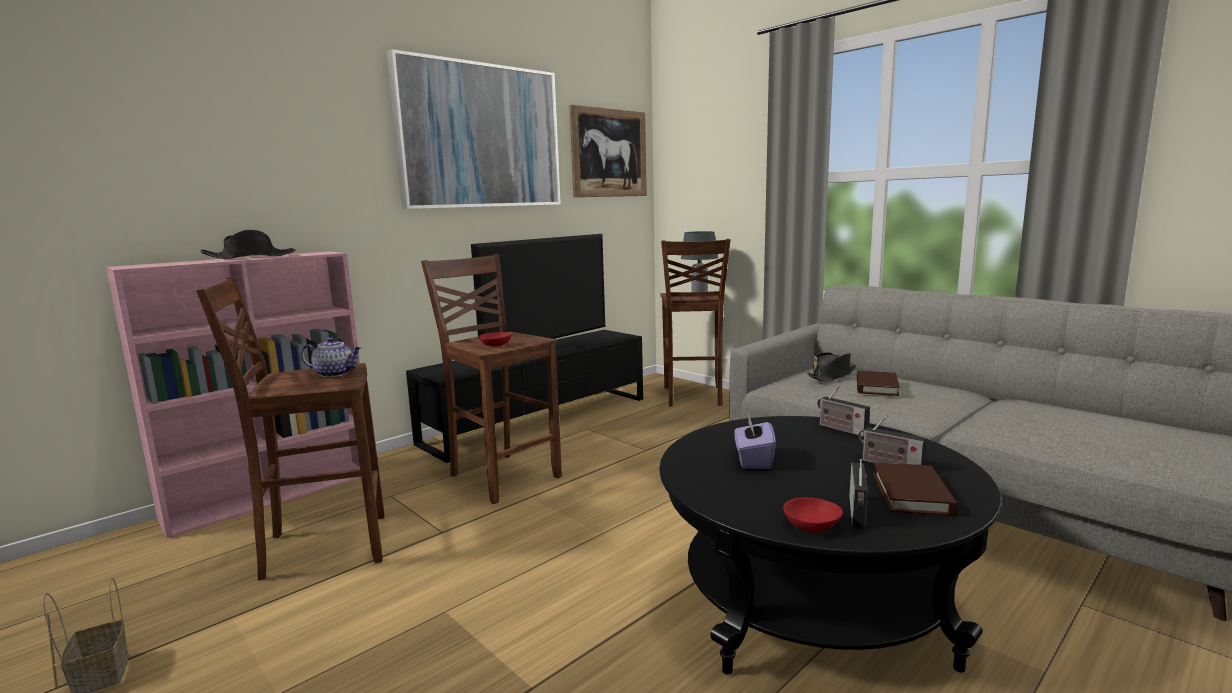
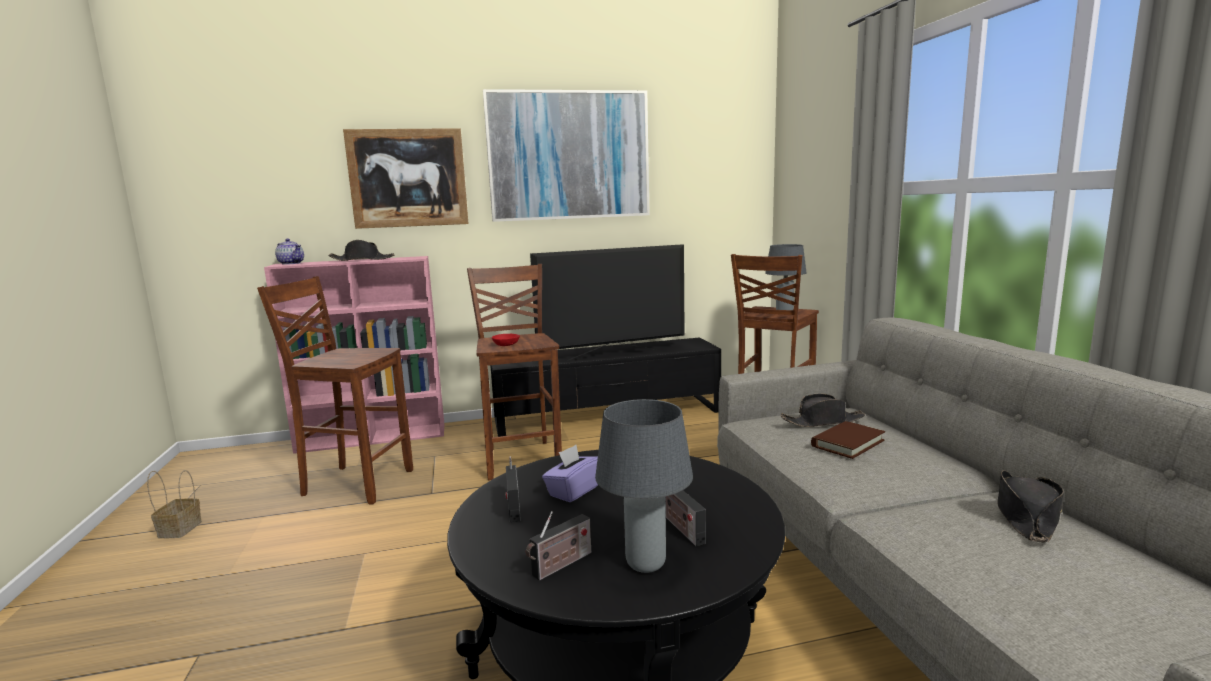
camera: 30 degrees right, 0 degrees up
teapot [301,337,362,377] -> teapot moved to [275,238,304,265]
picture [569,105,647,197] -> picture moved to [343,128,468,229]
red bowl [783,497,843,533] -> none
radio [817,386,870,437] -> radio moved to [506,456,521,522]
brown book [873,463,958,516] -> grey table lamp [595,399,693,573]
none -> black hat [998,470,1064,542]

